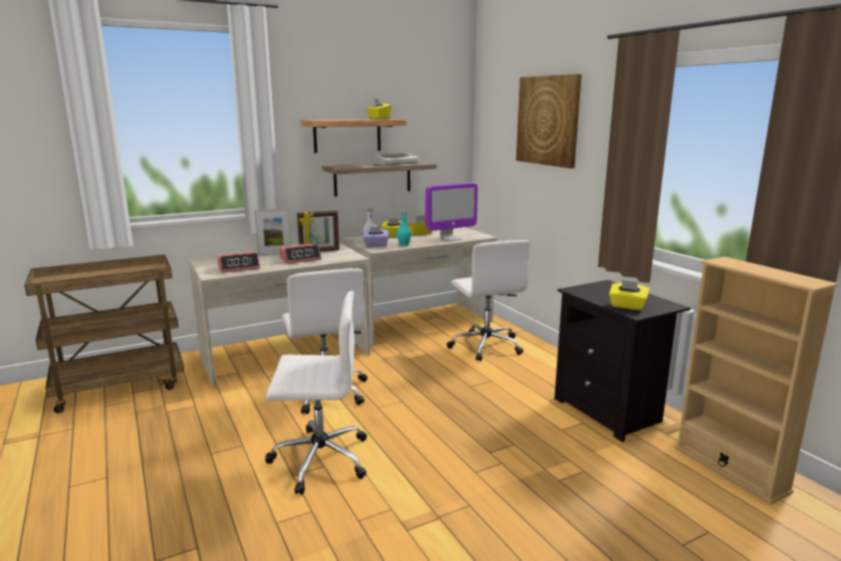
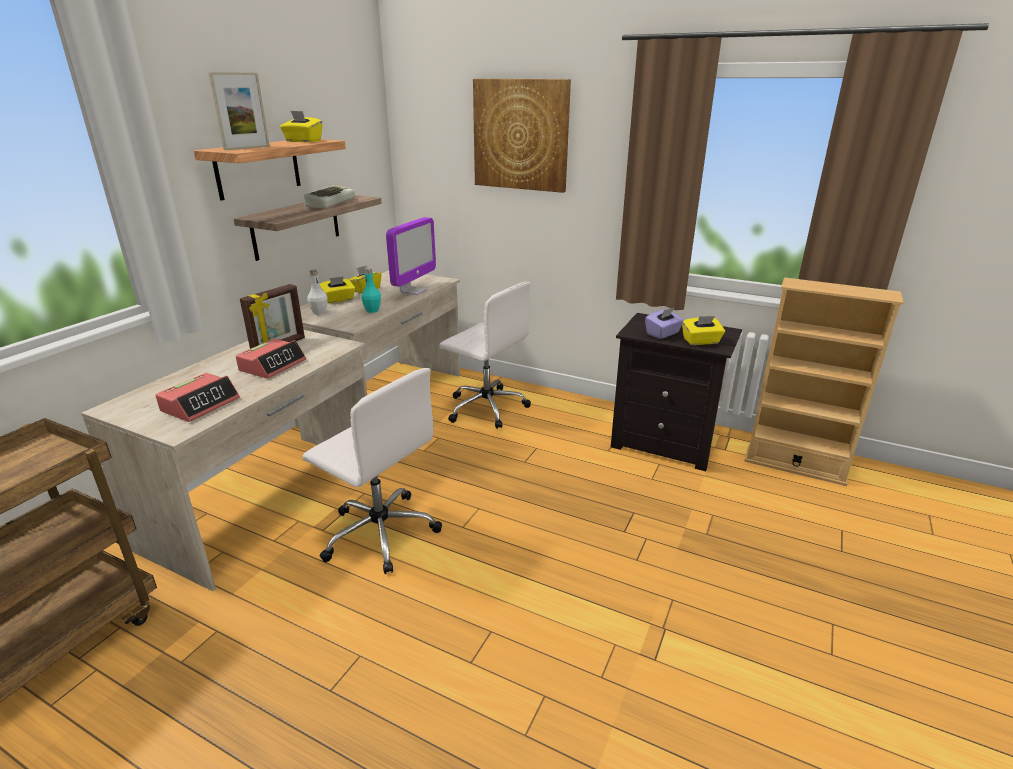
camera: 35 degrees left, 10 degrees up
picture frame [254,209,291,256] -> picture frame moved to [208,72,270,150]
white office chair [265,291,367,495] -> none
purple tissue box [363,227,389,247] -> purple tissue box moved to [645,307,684,339]

